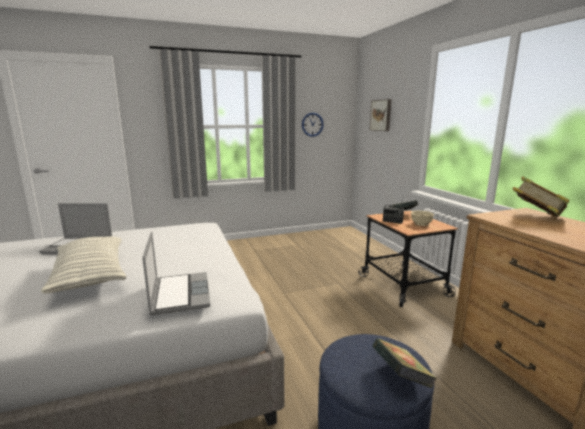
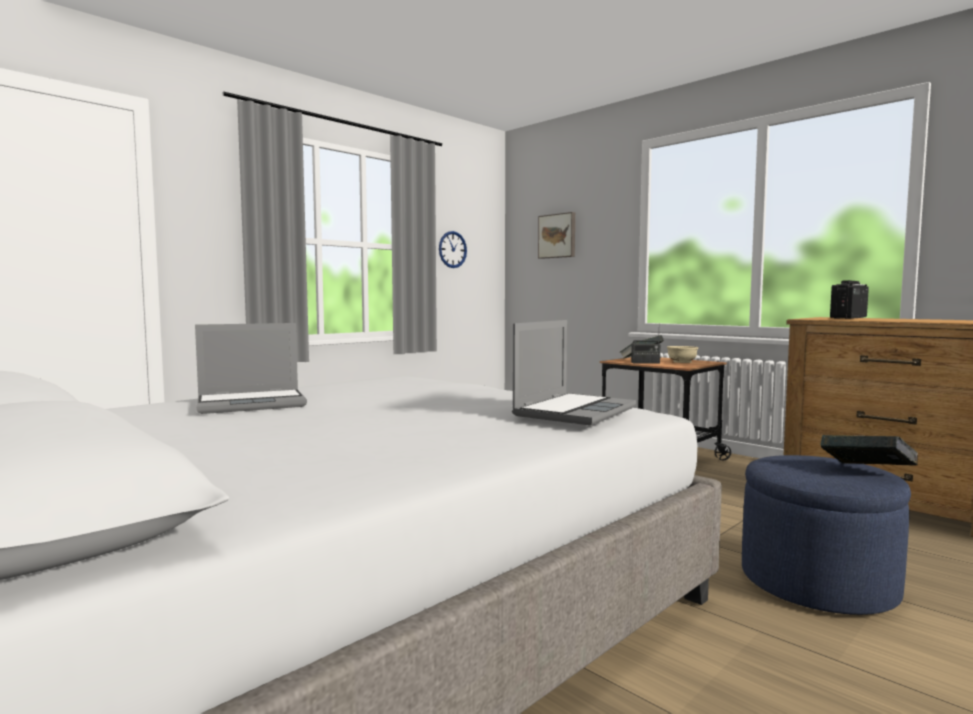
camera: 25 degrees left, 10 degrees down
pillow [41,236,126,293] -> none
laptop [142,232,210,315] -> laptop turned 75 degrees clockwise [512,320,636,426]
book [512,176,569,217] -> radio [830,280,869,319]

